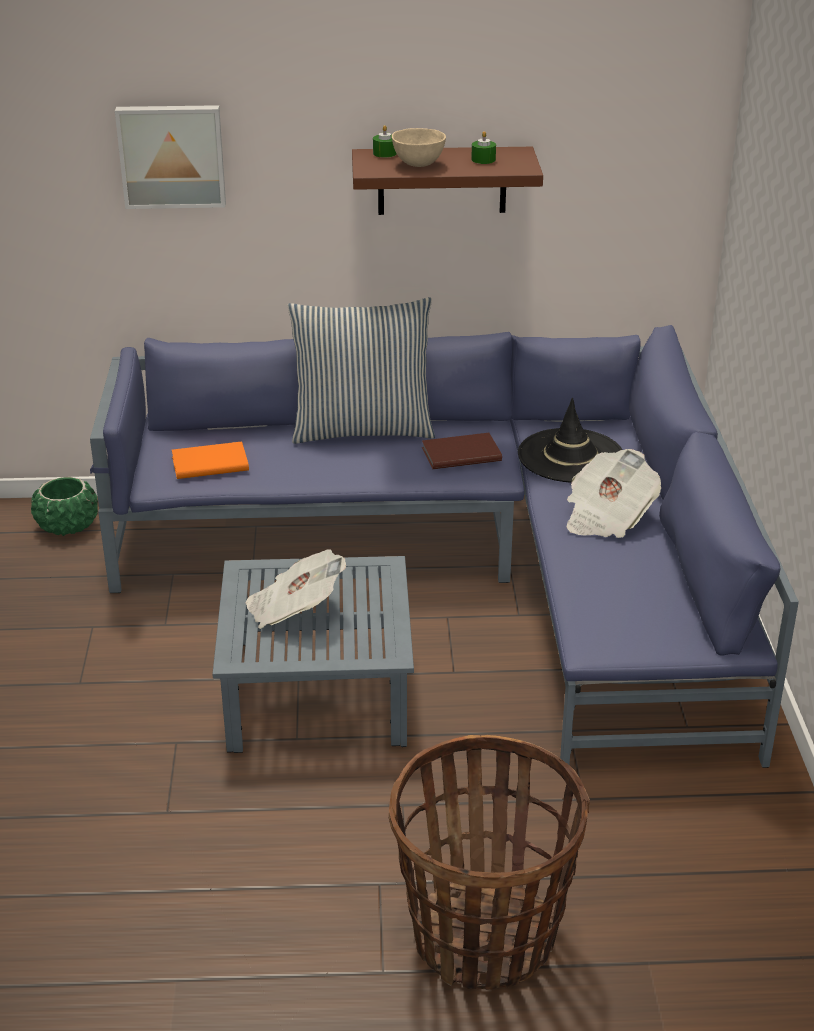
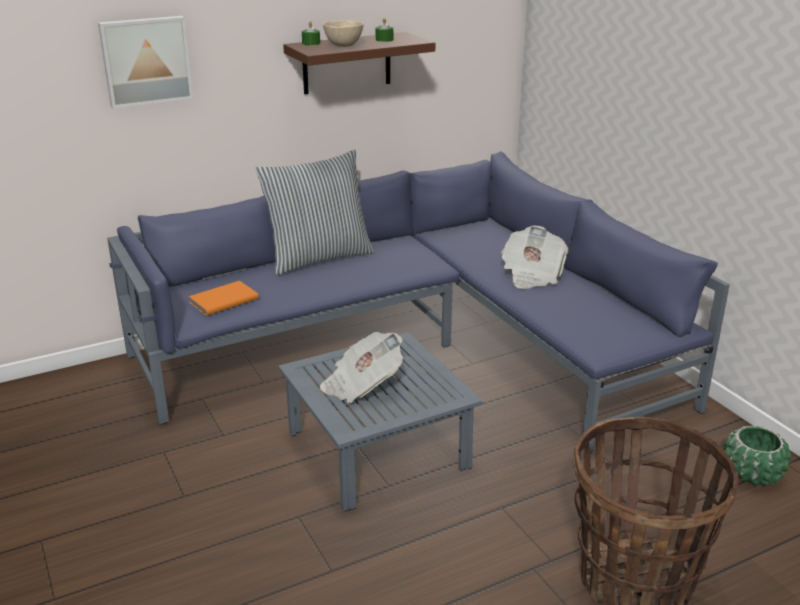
camera: 25 degrees left, 5 degrees down
green planter [31,477,98,536] -> green planter moved to [723,425,791,485]
brown book [422,433,502,469] -> none
black hat [518,398,623,483] -> none

